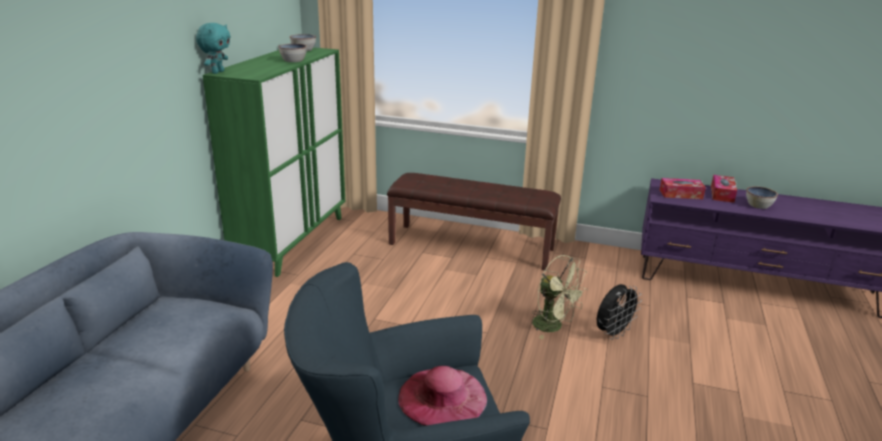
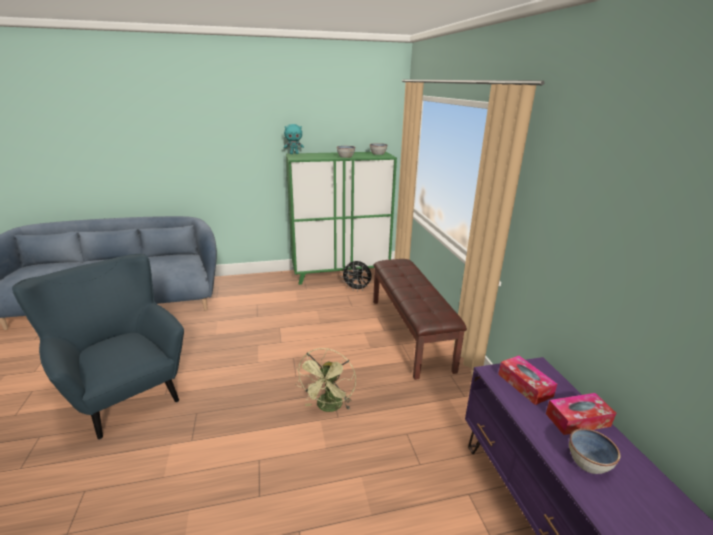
camera: 60 degrees right, 0 degrees up
pink hat [398,366,487,426] -> none
black fan [597,284,642,340] -> black fan moved to [341,261,371,291]

